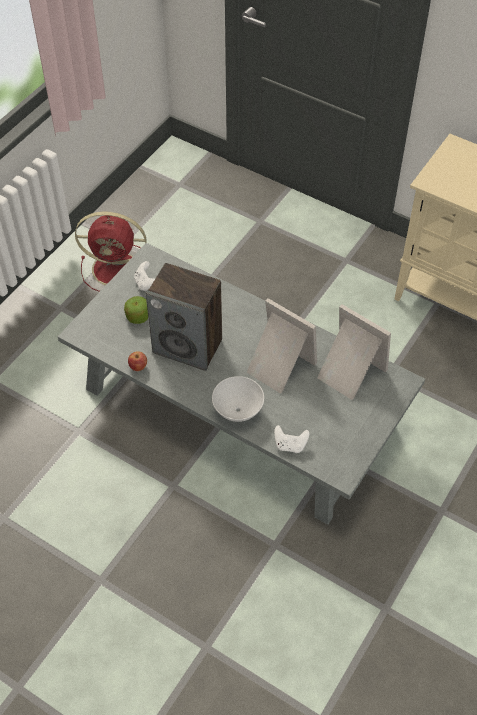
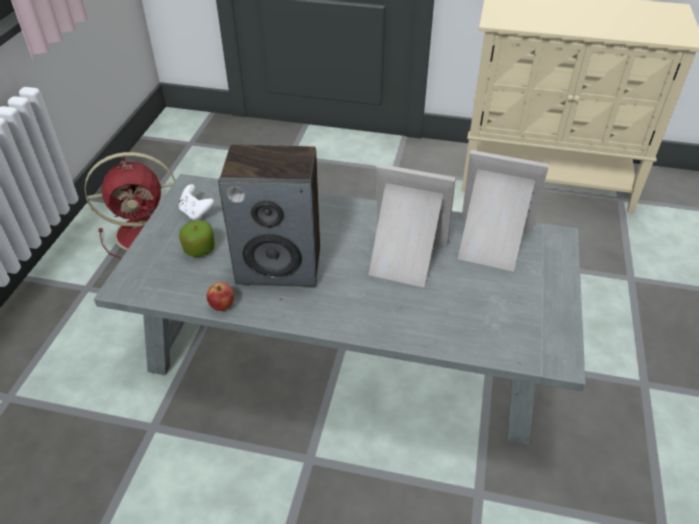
camera: 20 degrees left, 10 degrees down
white bowl [212,376,264,422] -> none
white game controller [274,425,309,453] -> none

